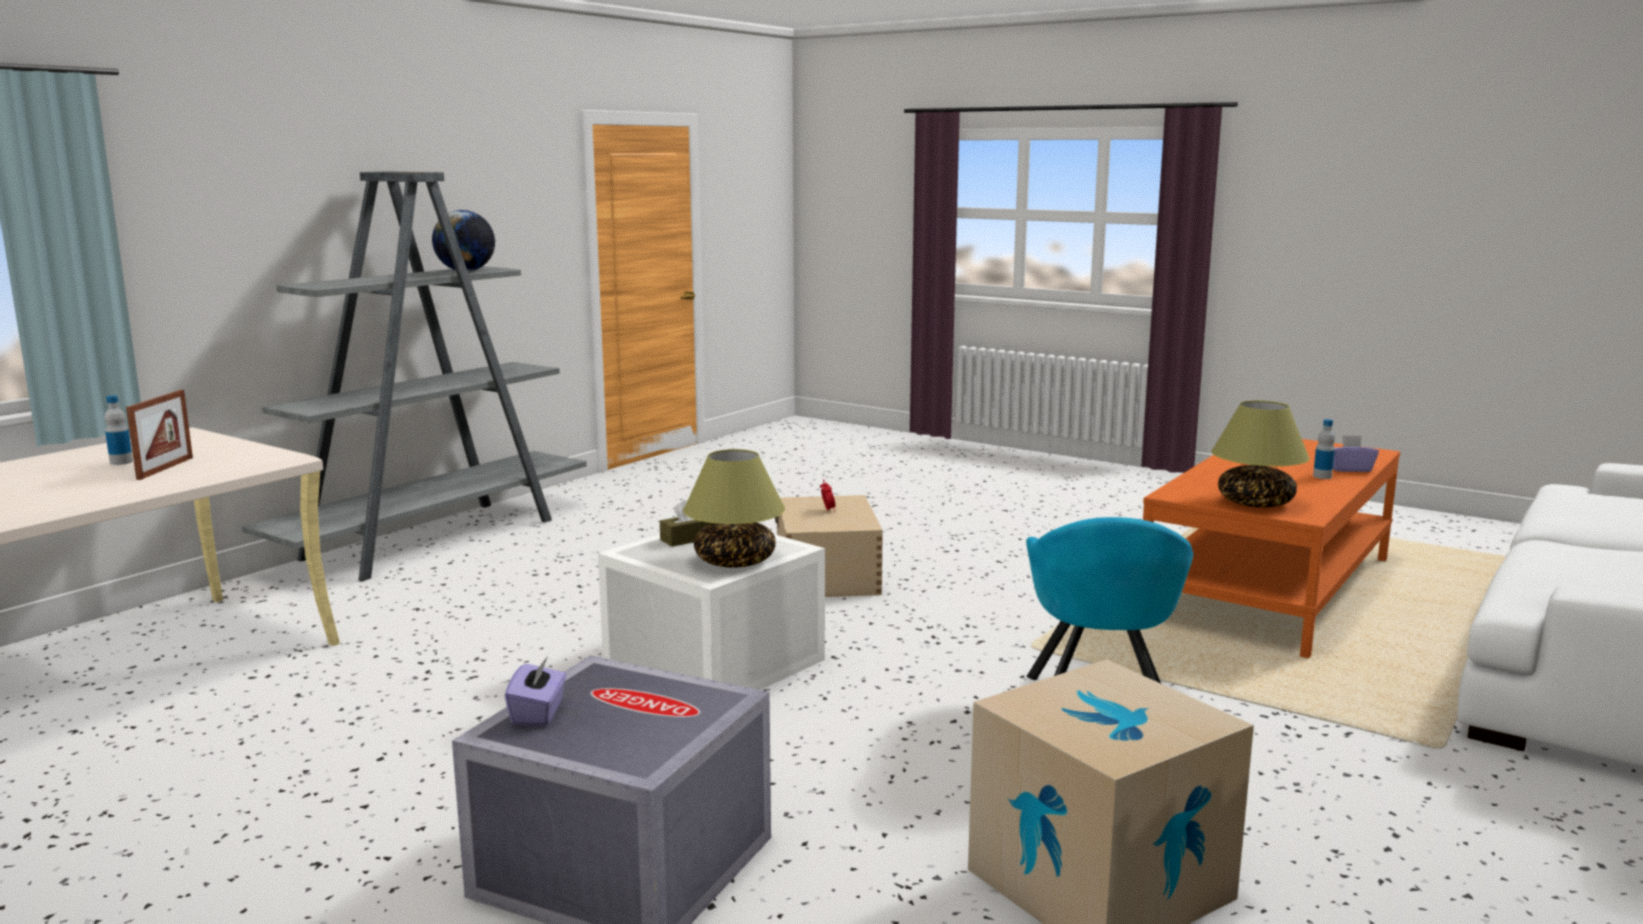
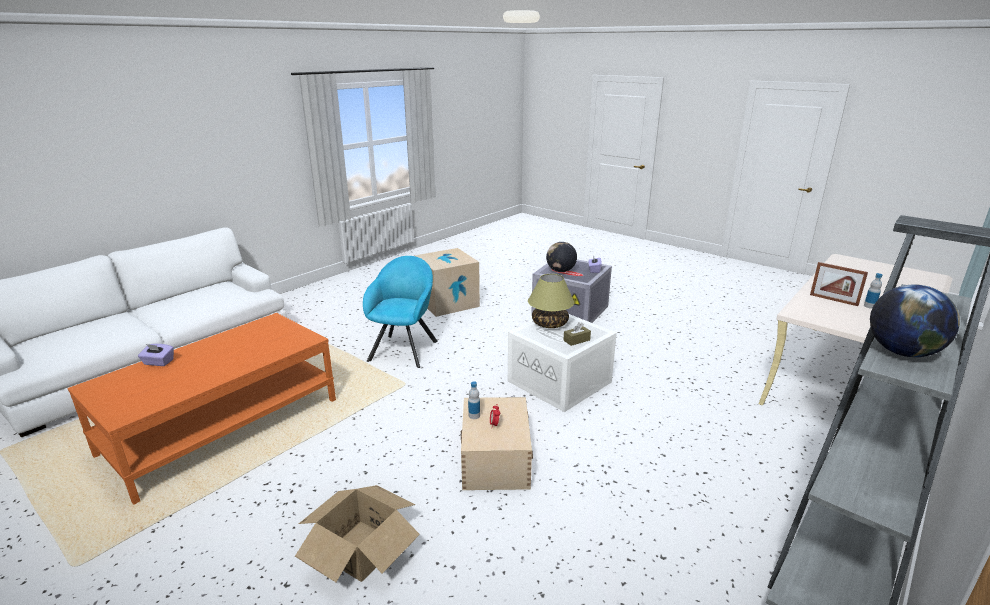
camera: 175 degrees left, 10 degrees up
picture frame [126,390,193,480] -> picture frame turned 60 degrees counterclockwise [810,262,868,306]
table lamp [1211,401,1310,508] -> none
bottle [1313,419,1335,479] -> bottle moved to [468,381,480,419]
none -> cardboard box [295,485,420,582]
none -> globe [546,242,577,272]

